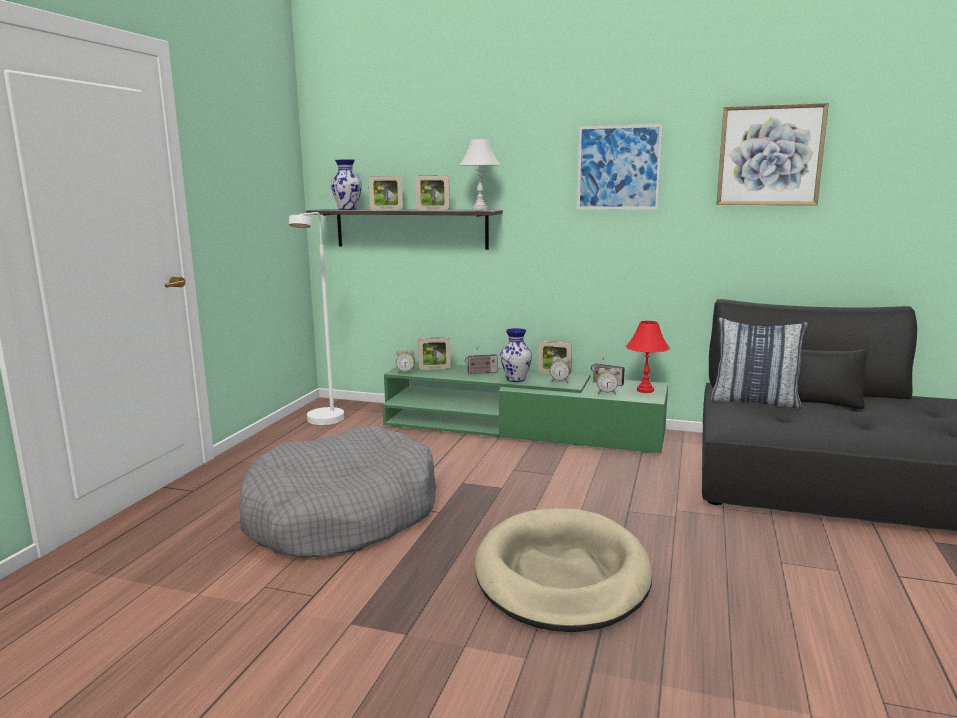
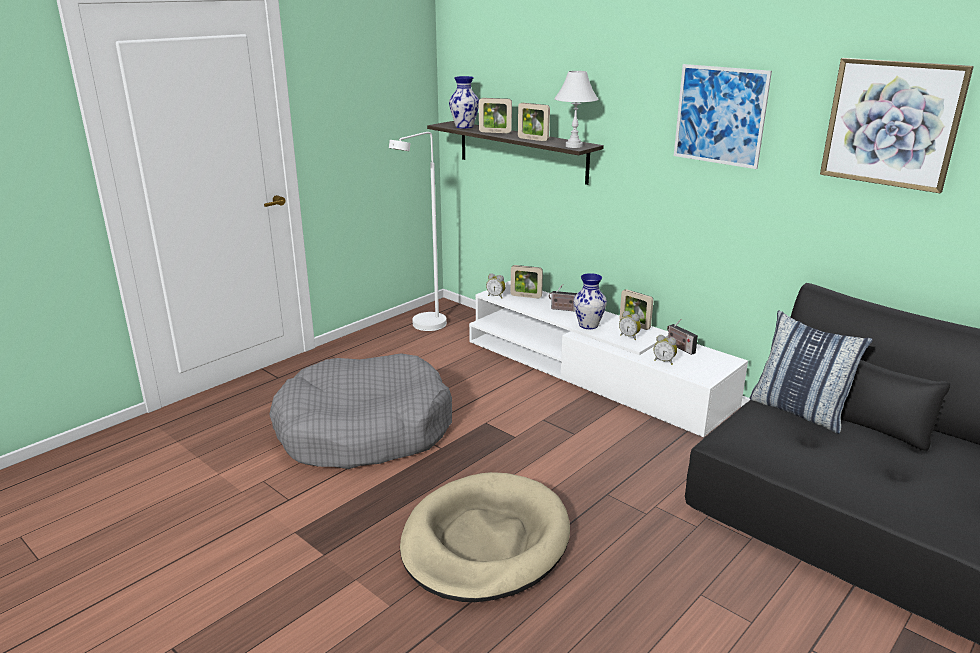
camera: 25 degrees right, 10 degrees up
green tv stand [382,361,668,453] -> white tv stand [469,281,748,437]
red table lamp [626,321,670,393] -> none

